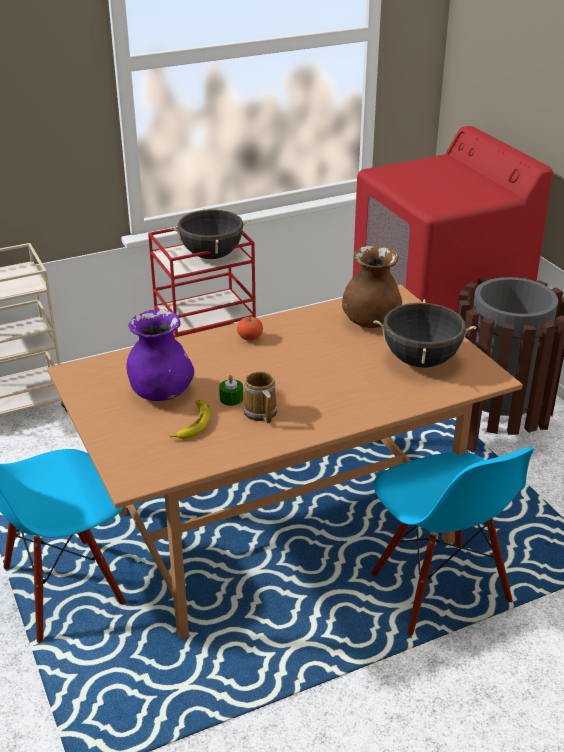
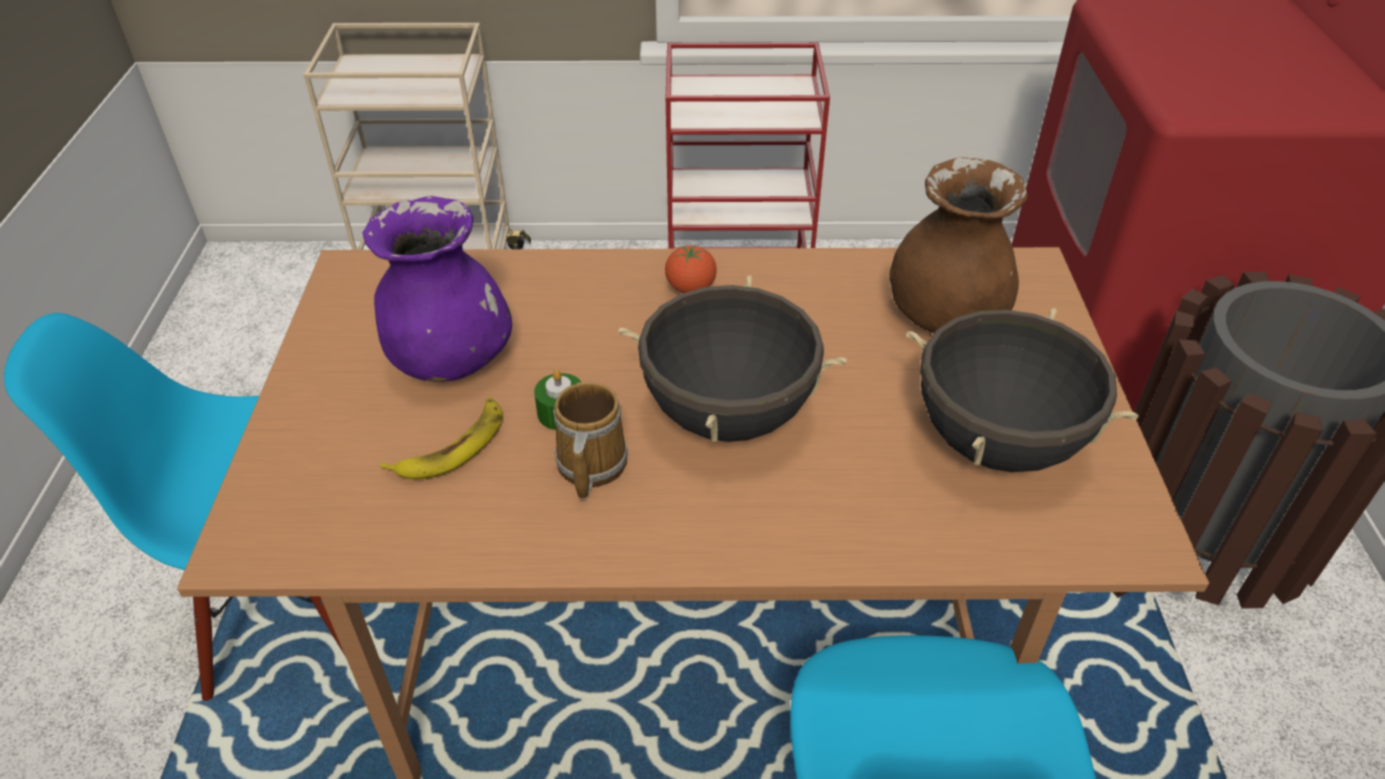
camera: 25 degrees right, 10 degrees up
black cooking pot [170,208,251,259] -> black cooking pot moved to [619,275,847,442]

